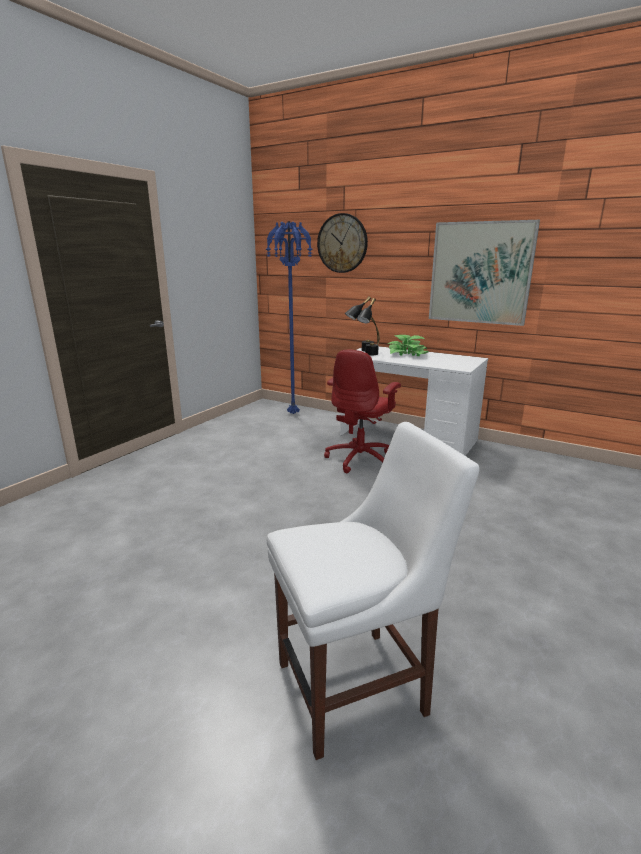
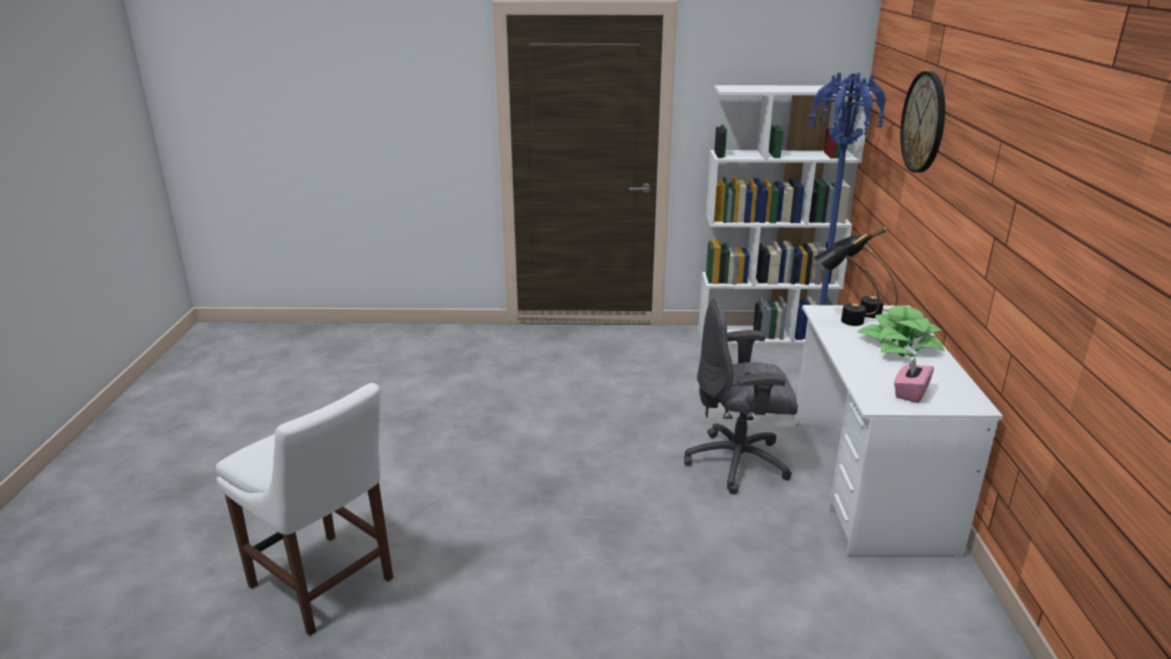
camera: 60 degrees right, 5 degrees up
red office chair [324,350,401,473] -> grey office chair [684,298,798,495]
picture [429,220,540,326] -> none
none -> white bookcase [698,85,872,344]
none -> pink tissue box [894,358,934,403]

